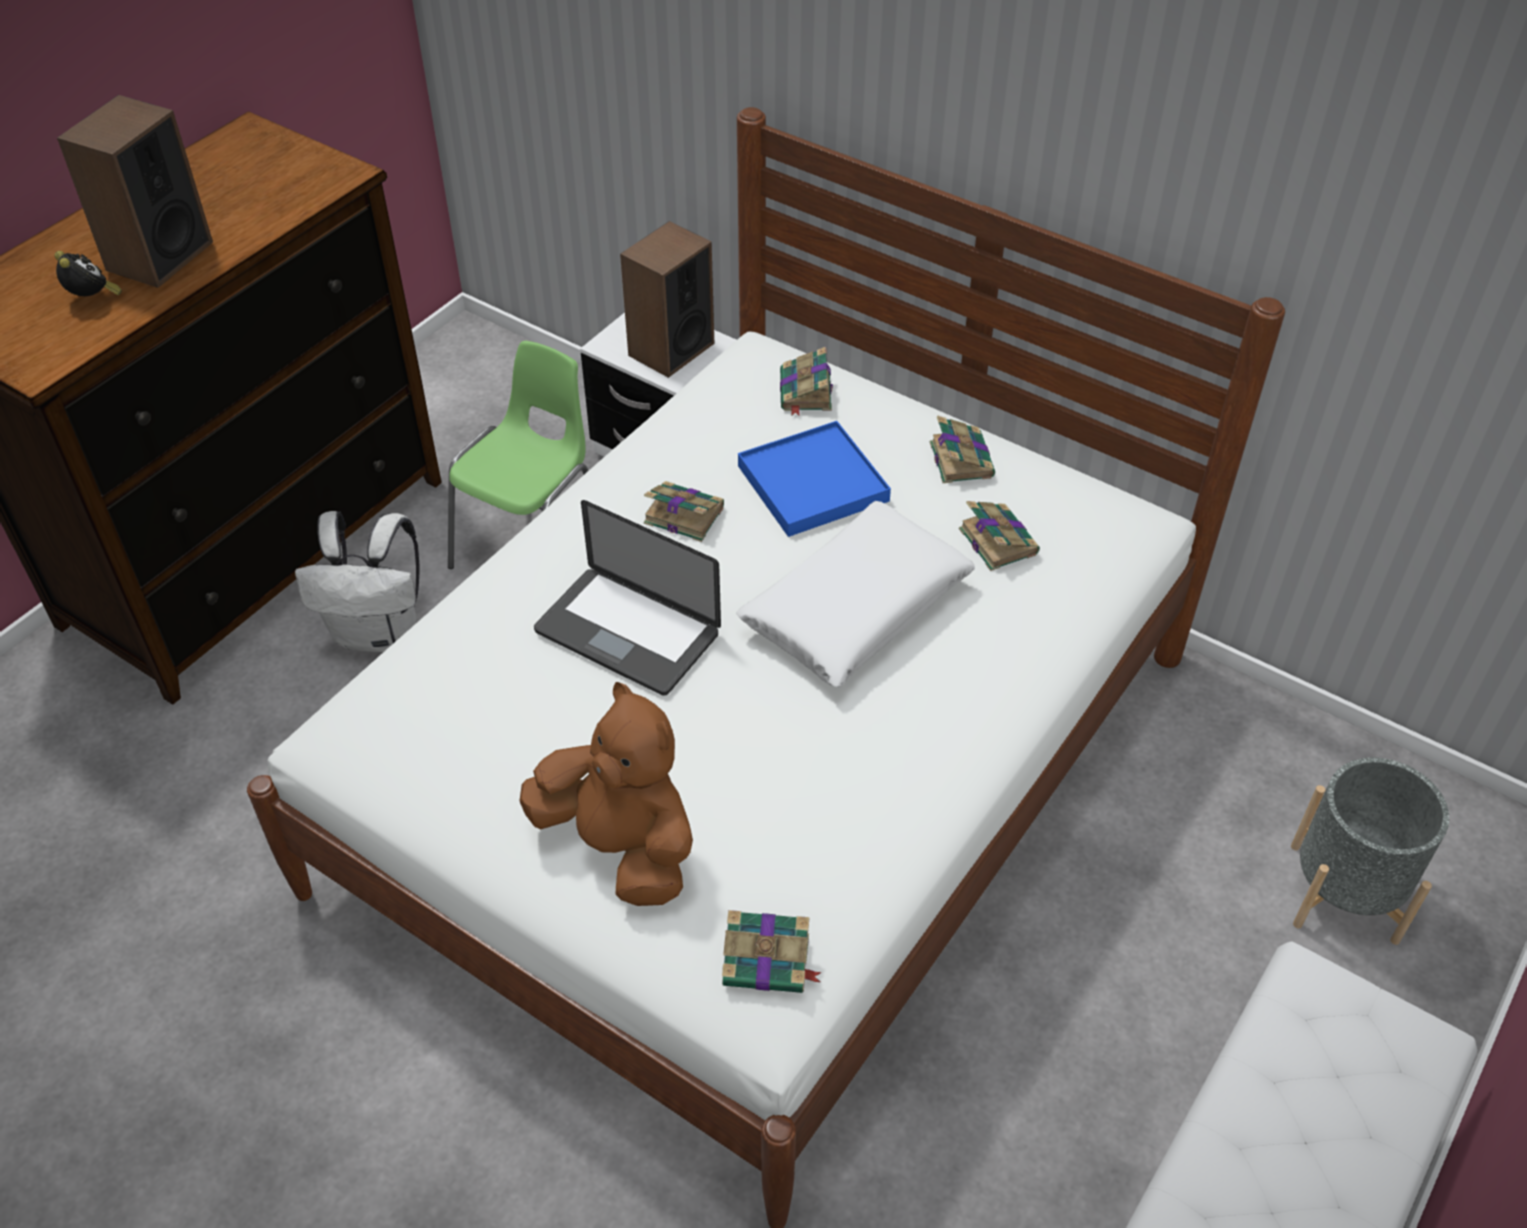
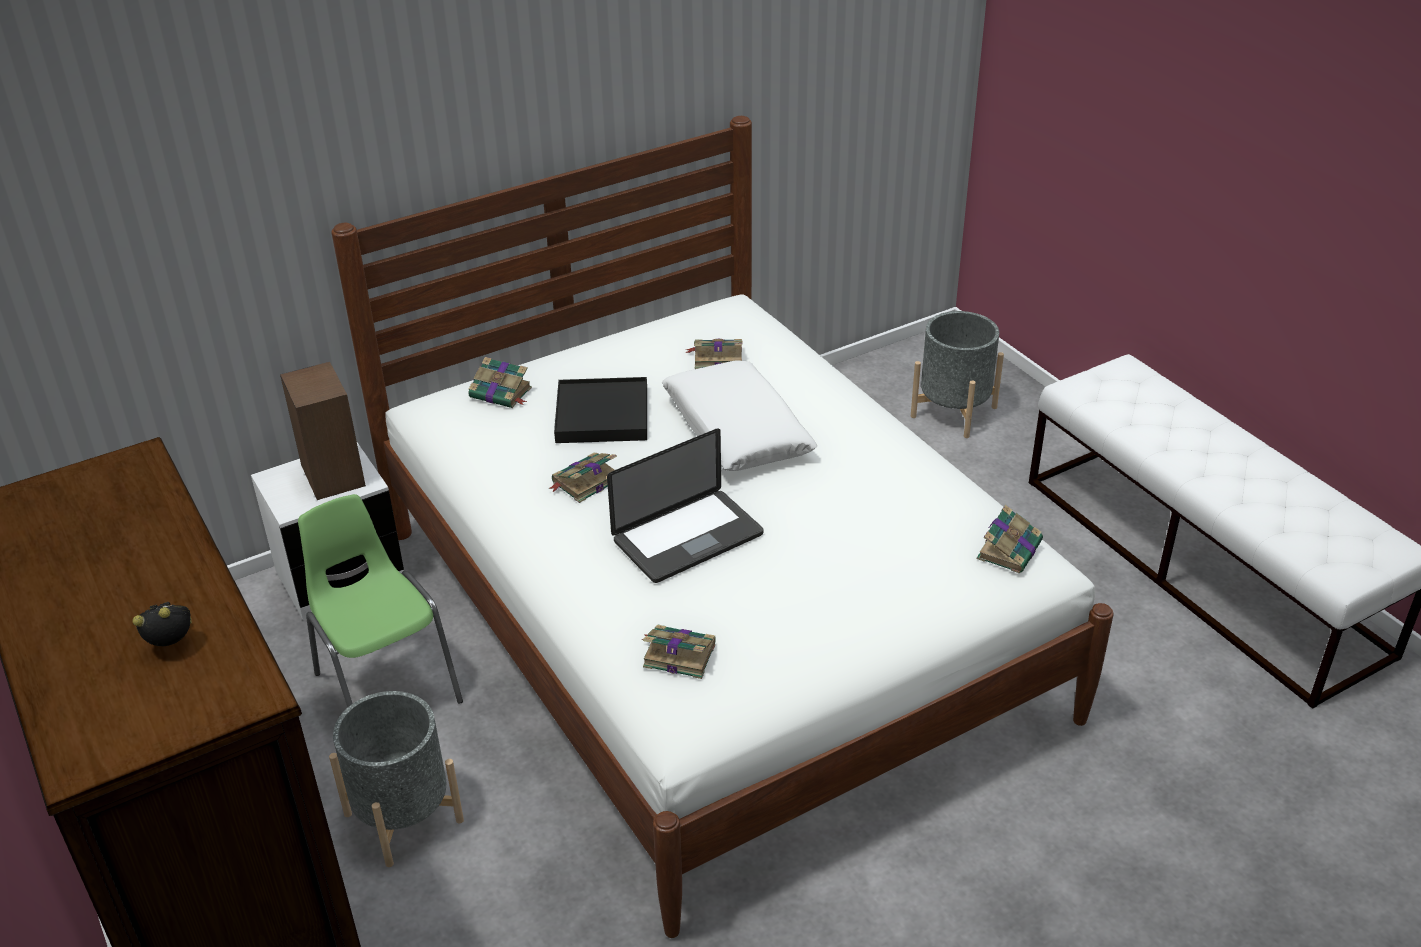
camera: 65 degrees left, 10 degrees down
speaker [57,95,213,288] -> none
white backpack [295,511,420,652] -> grey planter [329,691,464,867]
brown plush toy [519,682,693,906] -> none
blue tray [738,421,891,537] -> black tray [554,377,647,443]
book [930,416,995,483] -> book moved to [642,625,716,679]

